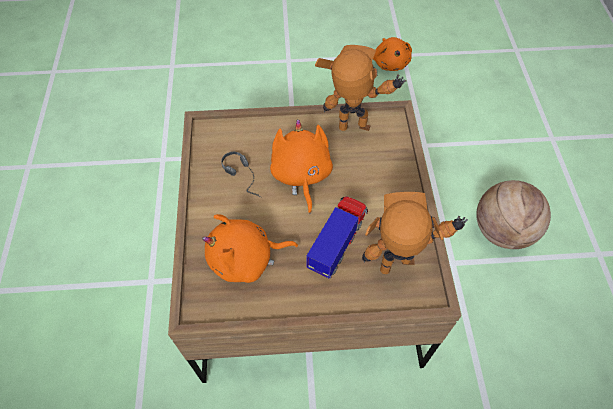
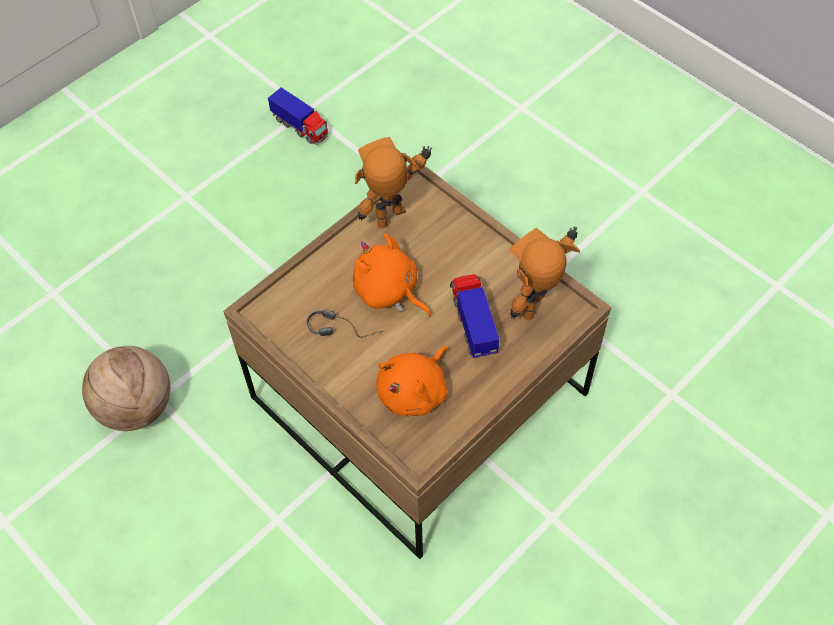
camera: 40 degrees left, 0 degrees up
orange plush toy [373,37,412,71] -> toy truck [268,87,328,145]
basketball [476,180,551,249] -> basketball moved to [82,346,170,431]

